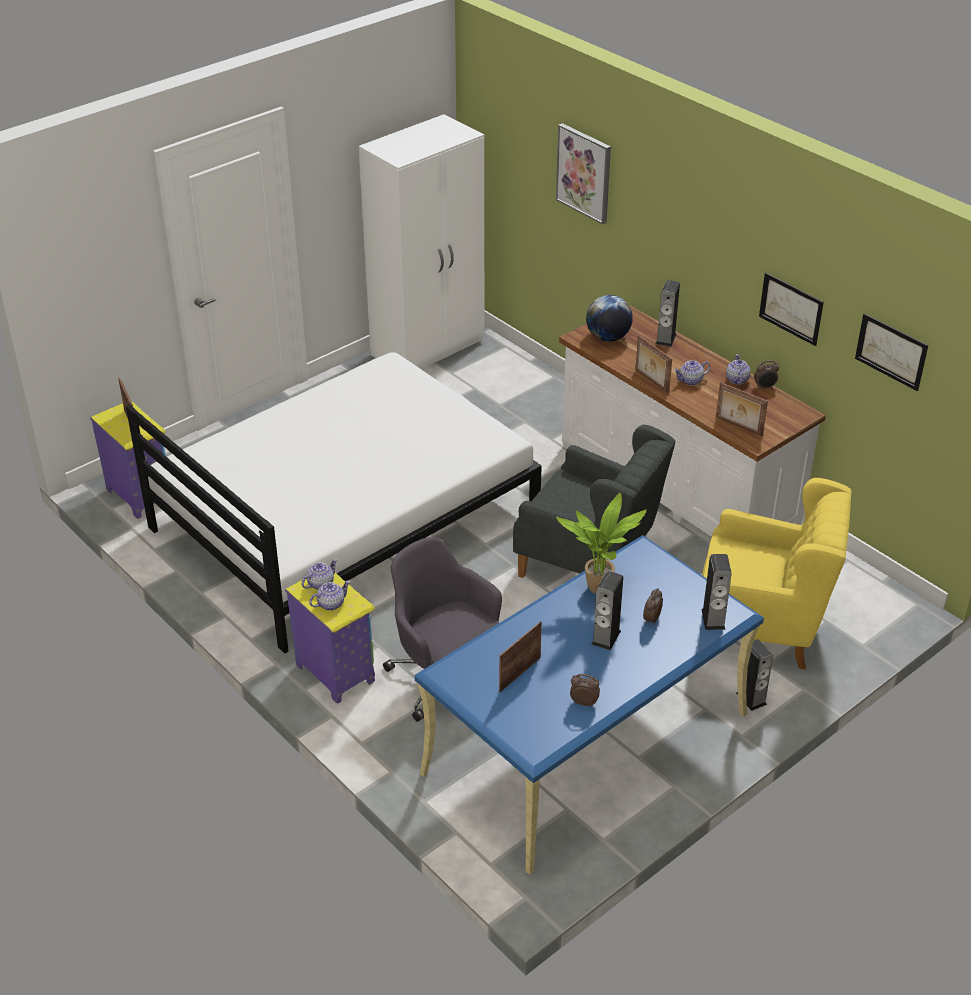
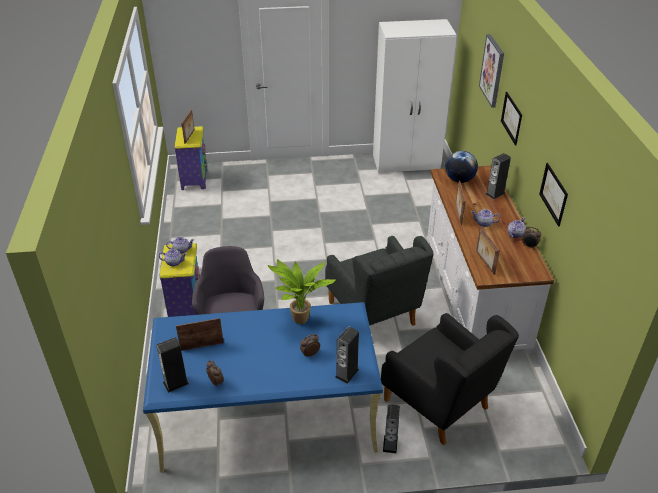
camera: 35 degrees right, 0 degrees up
white bed [126,352,542,653] -> none
speaker [591,571,623,650] -> speaker moved to [156,337,189,393]
yellow armchair [702,478,852,669] -> black armchair [381,313,519,445]
picture [855,313,928,391] -> picture moved to [501,92,522,145]

